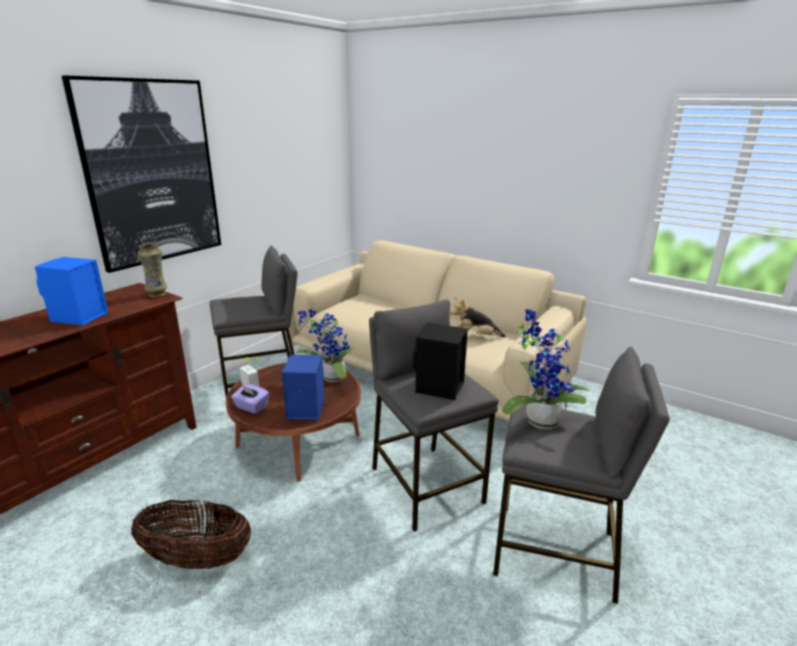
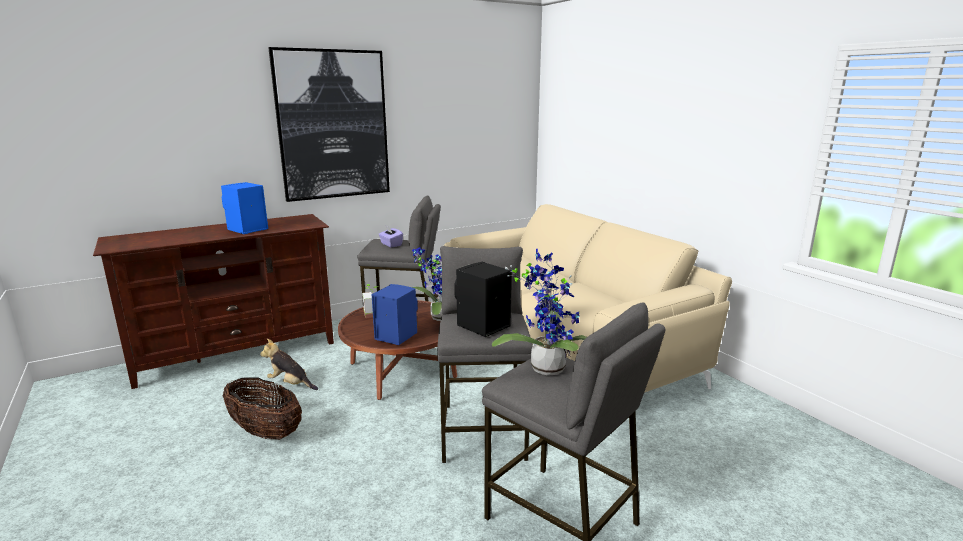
camera: 25 degrees right, 5 degrees down
vase [138,243,167,297] -> none
purple tissue box [231,384,269,414] -> purple tissue box moved to [379,226,403,248]
plush toy [450,297,505,337] -> plush toy moved to [260,339,318,390]

